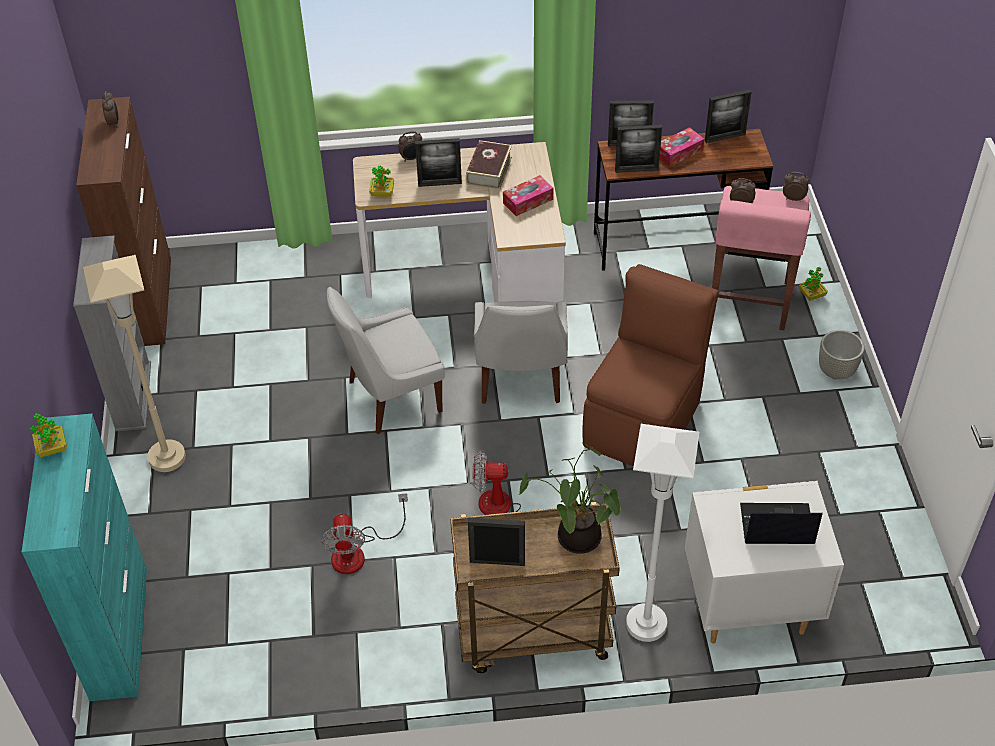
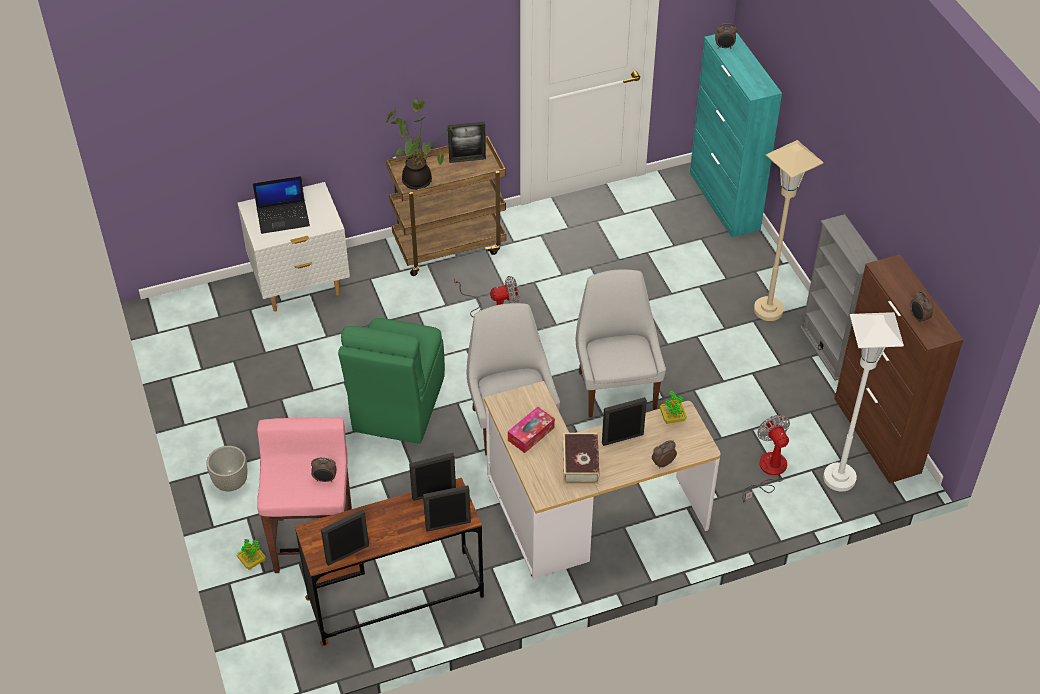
camera: 165 degrees right, 0 degrees up
potted plant [30,413,67,458] -> none
fan [321,493,408,574] -> fan moved to [742,415,790,503]
white chair [327,287,444,434] -> white chair turned 60 degrees counterclockwise [576,269,666,418]
brown chair [582,264,718,466] -> green chair [338,318,445,444]
white floor lamp [626,424,699,642] -> white floor lamp moved to [823,312,904,491]
tissue box [659,127,704,167] -> none
alarm clock [783,172,809,202] -> alarm clock moved to [715,23,737,49]

